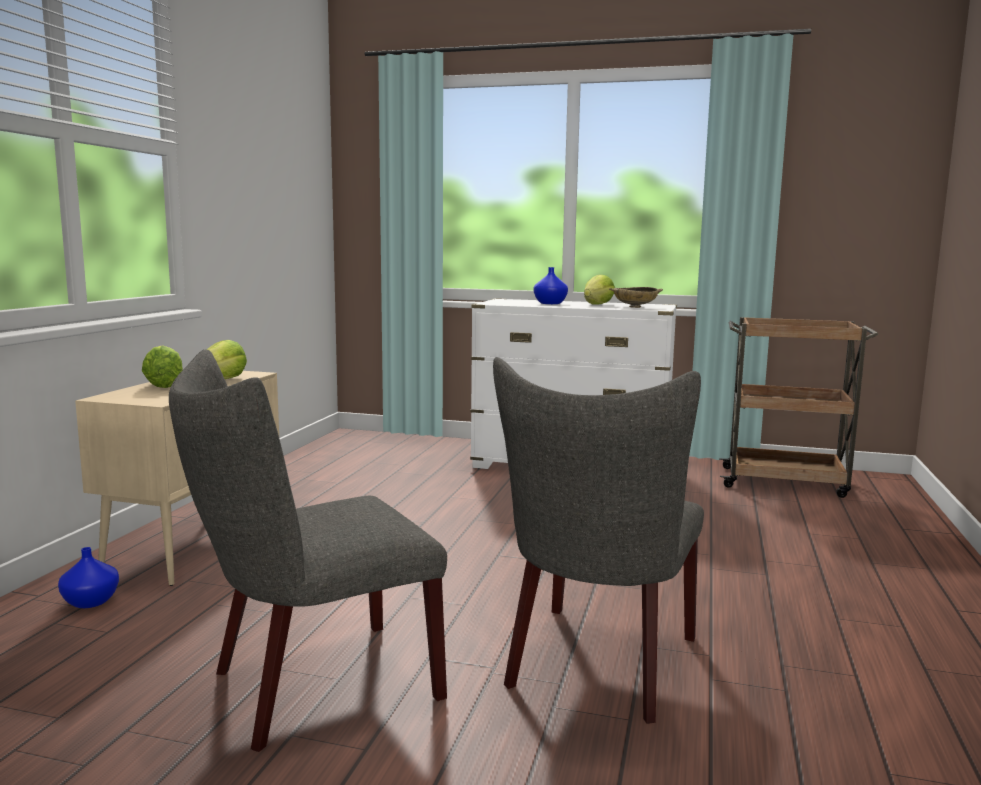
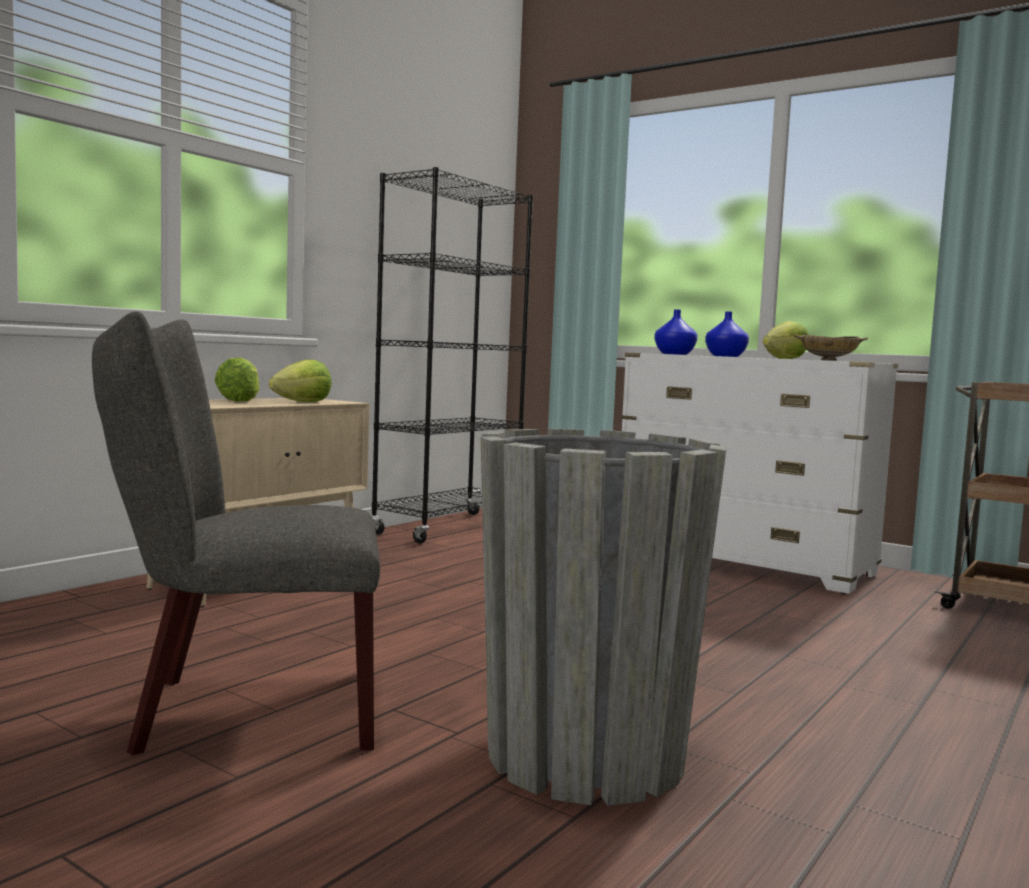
camera: 20 degrees right, 5 degrees down
blue vase [58,547,119,608] -> blue vase moved to [654,310,698,355]
grey chair [493,357,704,724] -> grey planter [480,428,726,806]
none -> black bookcase [371,167,533,543]

